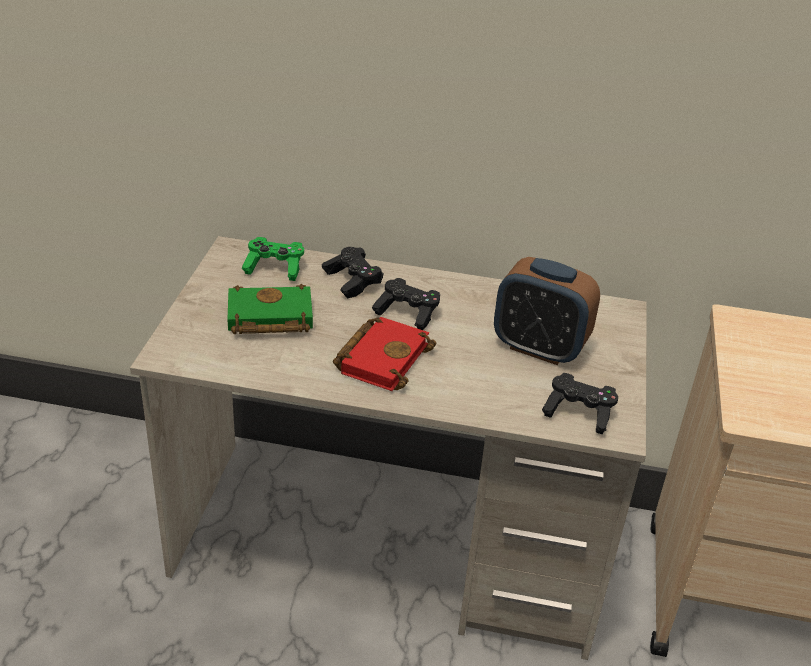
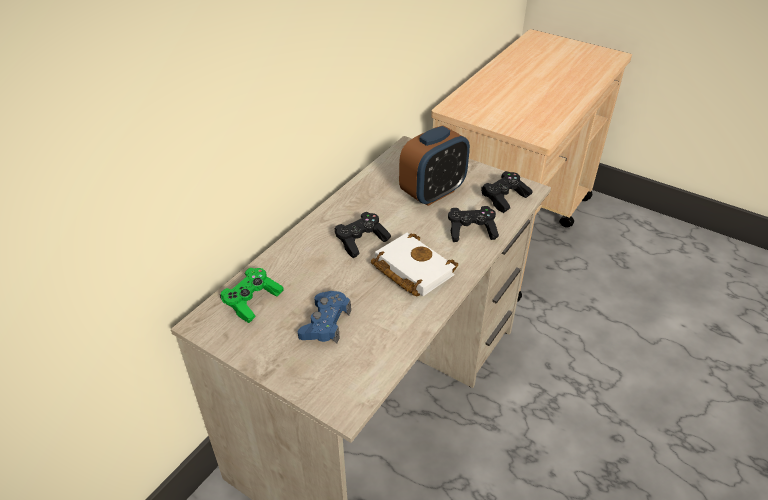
camera: 65 degrees left, 5 degrees up
green book [227,284,313,334] -> blue game controller [298,291,351,343]
black game controller [322,247,383,298] -> black game controller moved to [448,206,499,242]
red book [333,317,437,391] -> white book [371,233,458,297]

